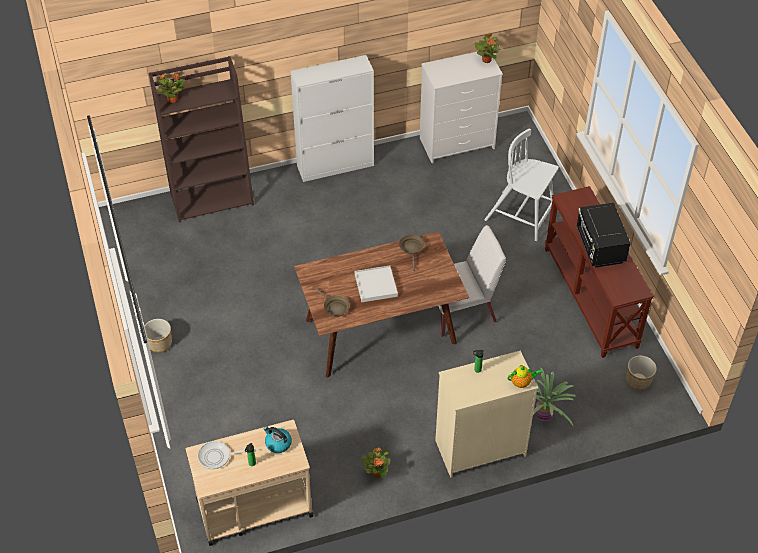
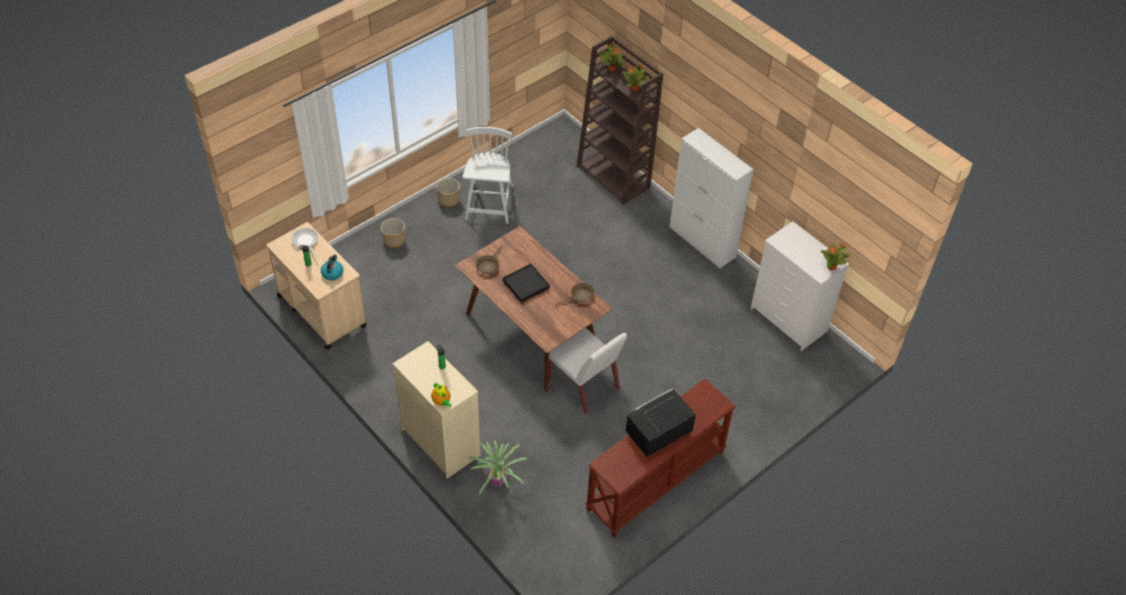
camera: 65 degrees right, 0 degrees up
white tray [355,265,398,302] -> black tray [503,264,550,303]
potted plant [362,448,391,478] -> potted plant moved to [622,65,649,91]
white chair [484,128,559,241] -> white chair moved to [463,127,514,224]
planter [626,356,657,390] -> planter moved to [381,218,405,248]

